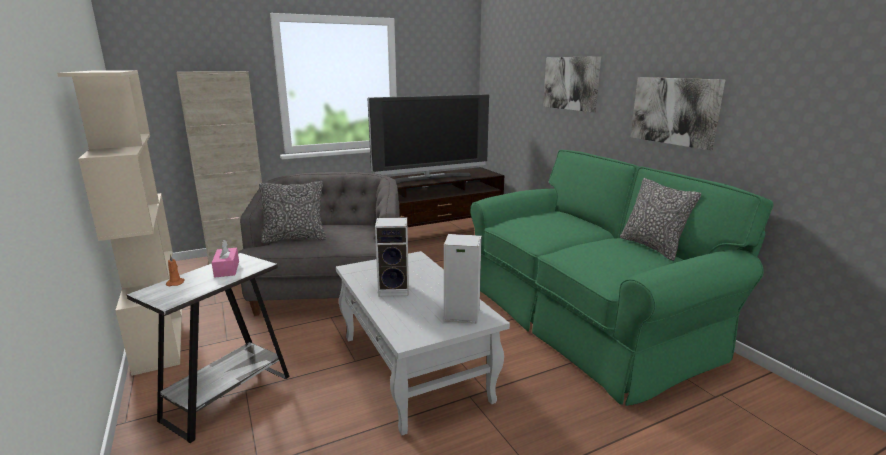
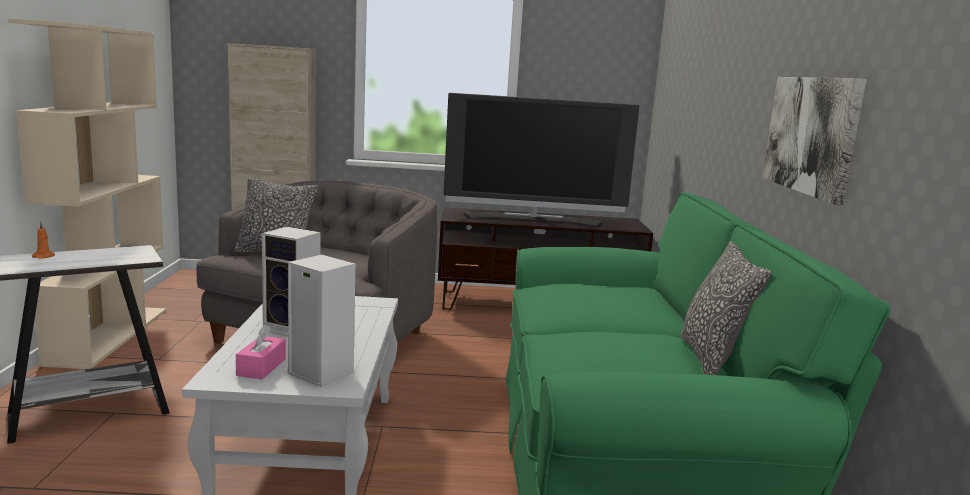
camera: 25 degrees right, 5 degrees down
pink tissue box [212,240,239,278] -> pink tissue box moved to [236,325,286,379]
picture [543,56,601,112] -> none

